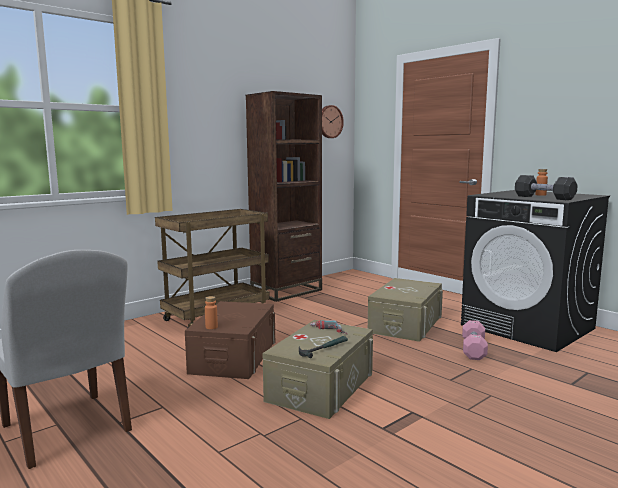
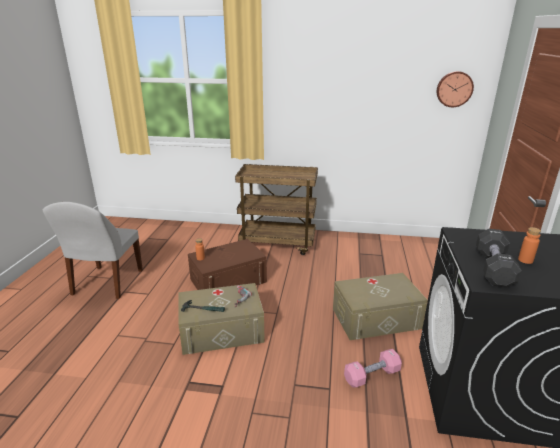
camera: 50 degrees right, 15 degrees up
brown bookcase [246,91,322,302] -> none

